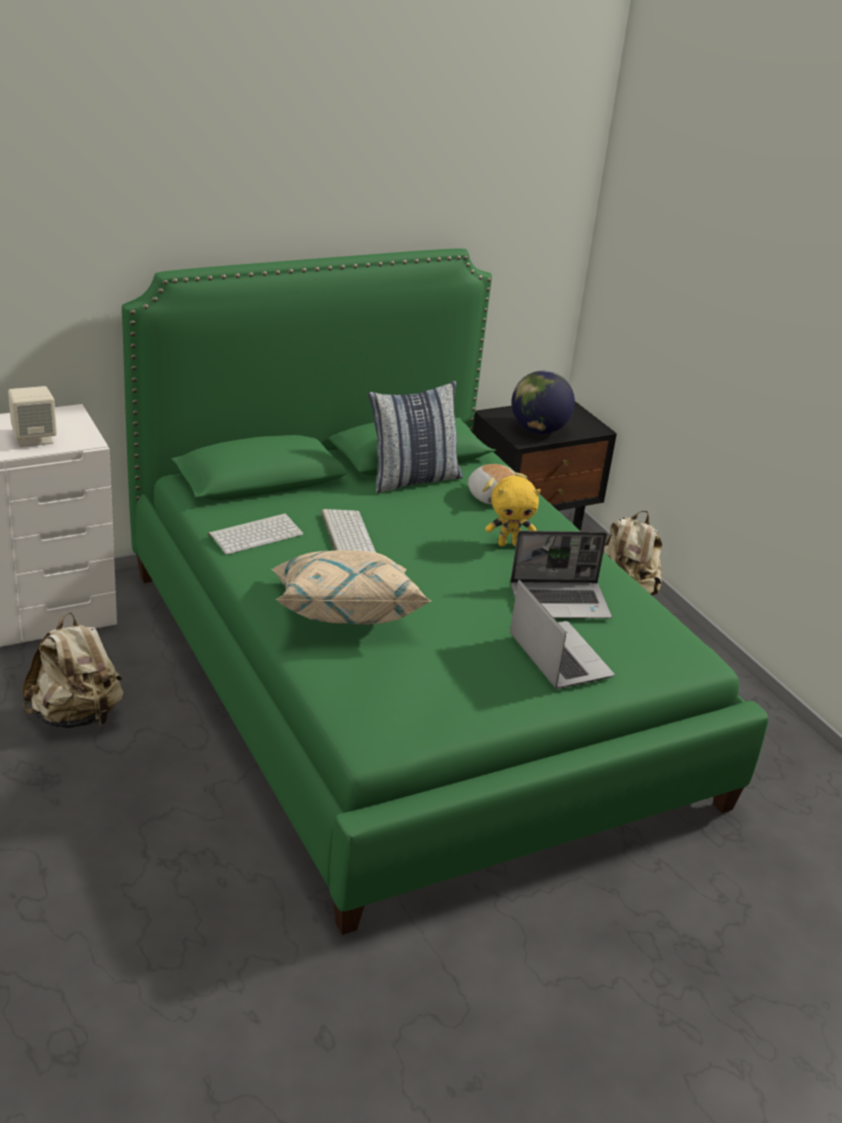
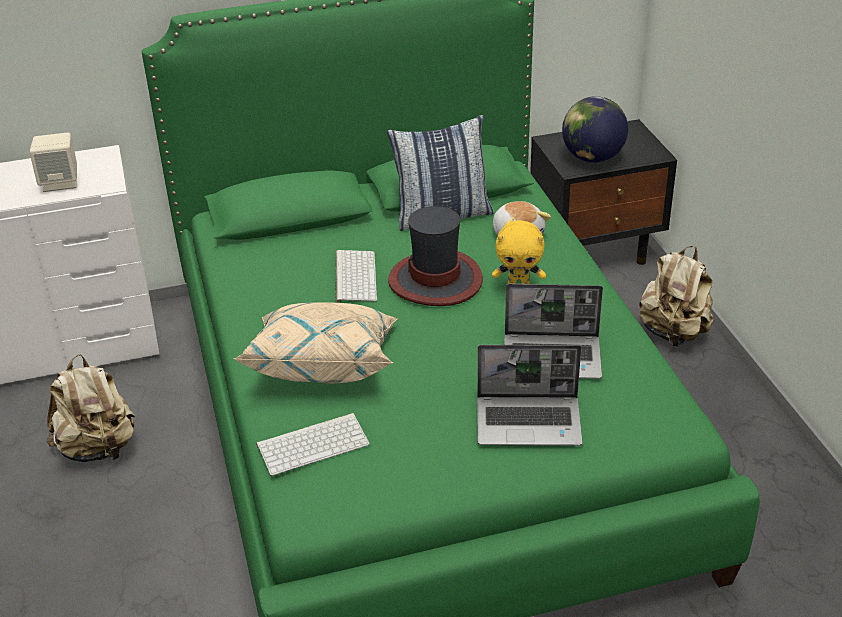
camera: 15 degrees right, 5 degrees up
keyboard [208,513,303,555] -> keyboard moved to [256,413,370,476]
laptop [510,580,614,689] -> laptop turned 105 degrees clockwise [477,345,583,446]
none -> hat [388,206,483,306]

